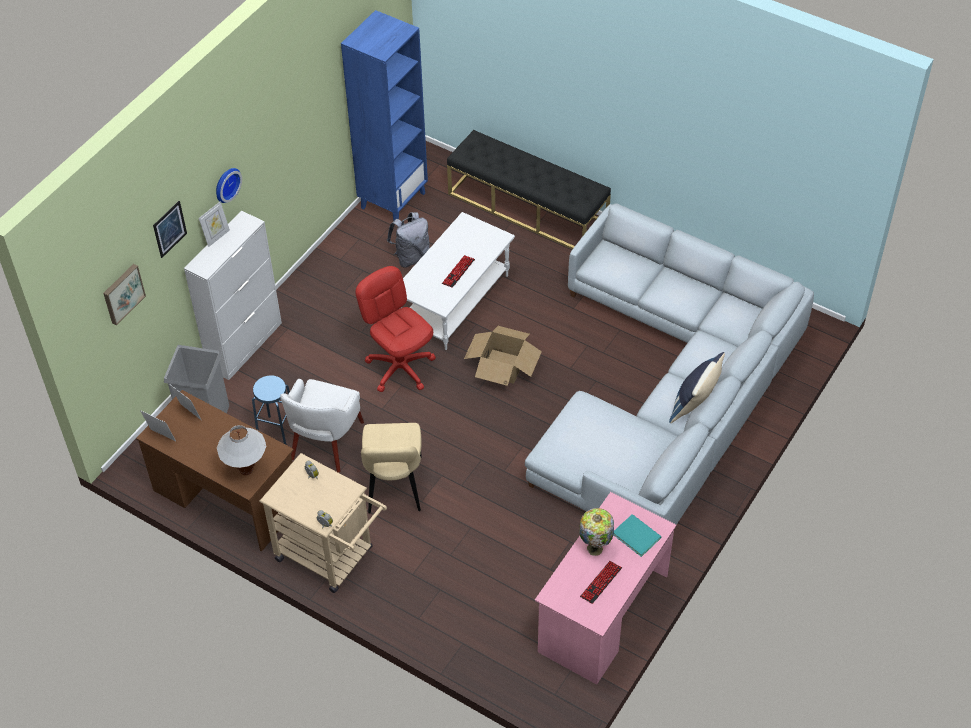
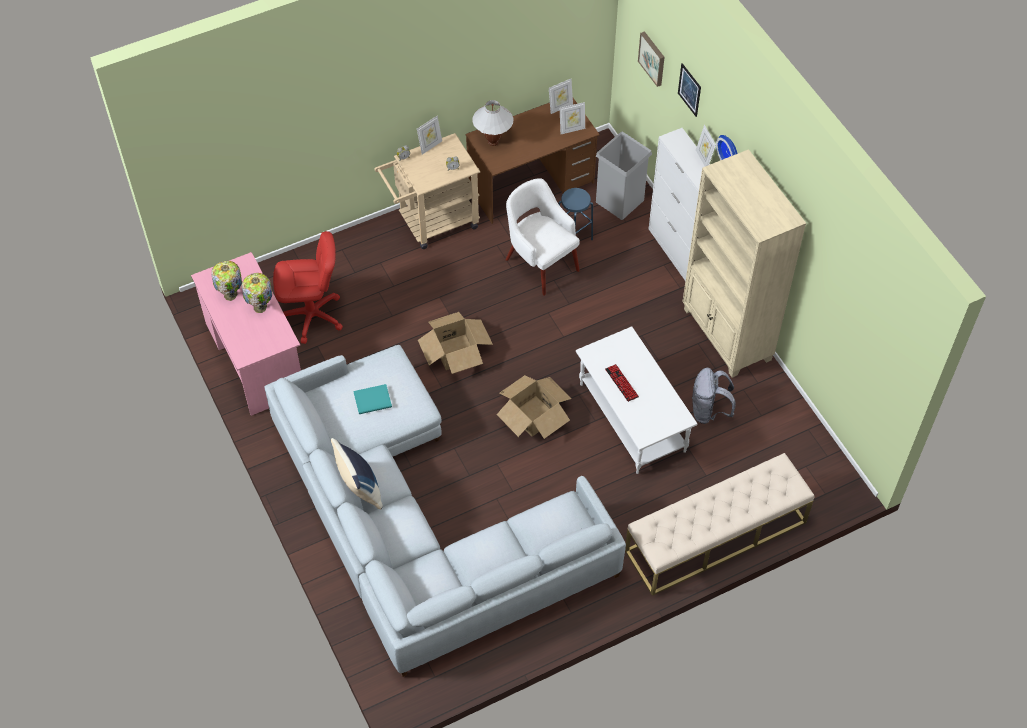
camera: 120 degrees right, 5 degrees up
blue bookcase [341,10,428,221] -> none
red office chair [356,266,436,392] -> red office chair moved to [273,231,343,344]
beige chair [361,423,422,514] -> none
black bench [447,130,611,249] -> beige bench [625,453,814,596]
keyboard [580,561,622,604] -> table lamp [212,261,242,301]
turquoise book [614,514,662,557] -> turquoise book moved to [353,384,392,414]
none -> picture frame [417,116,442,154]
none -> cardboard box [418,312,493,374]
none -> beige bookcase [682,149,806,378]

